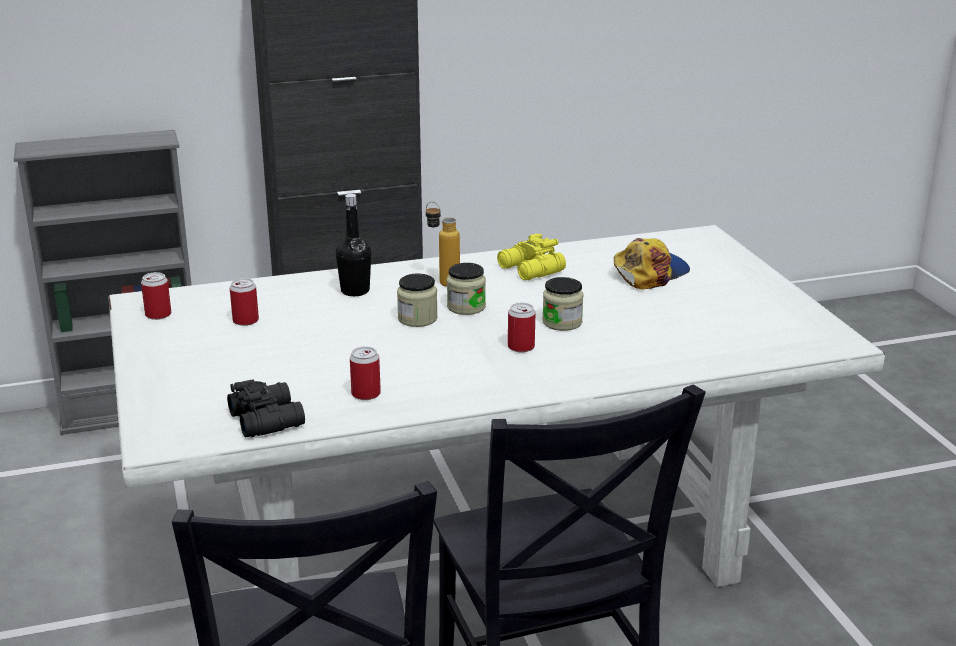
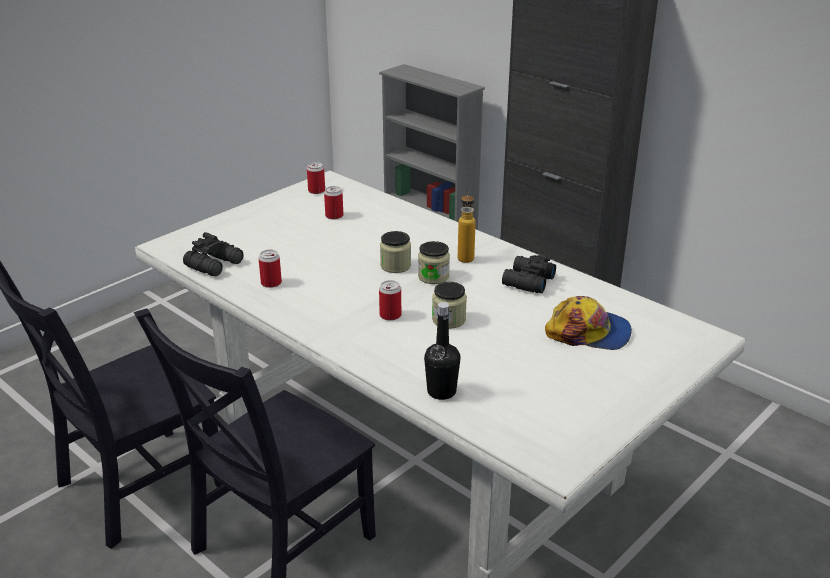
camera: 60 degrees right, 5 degrees up
black bottle [336,194,371,296] -> black bottle moved to [424,302,460,400]
yellow binoculars [497,233,566,280] -> black binoculars [502,254,556,294]

